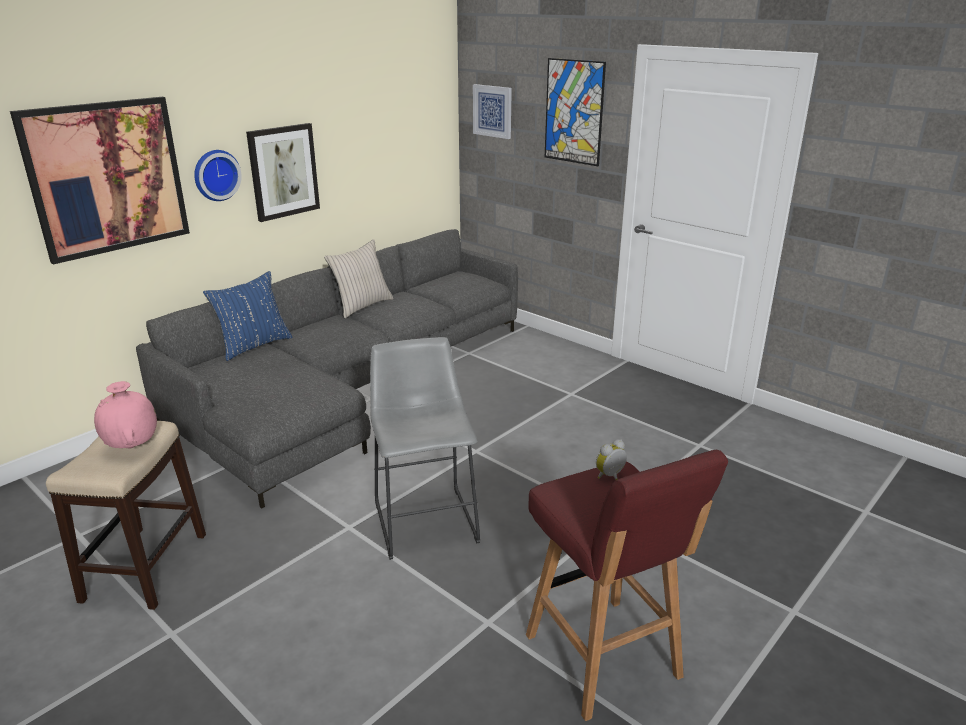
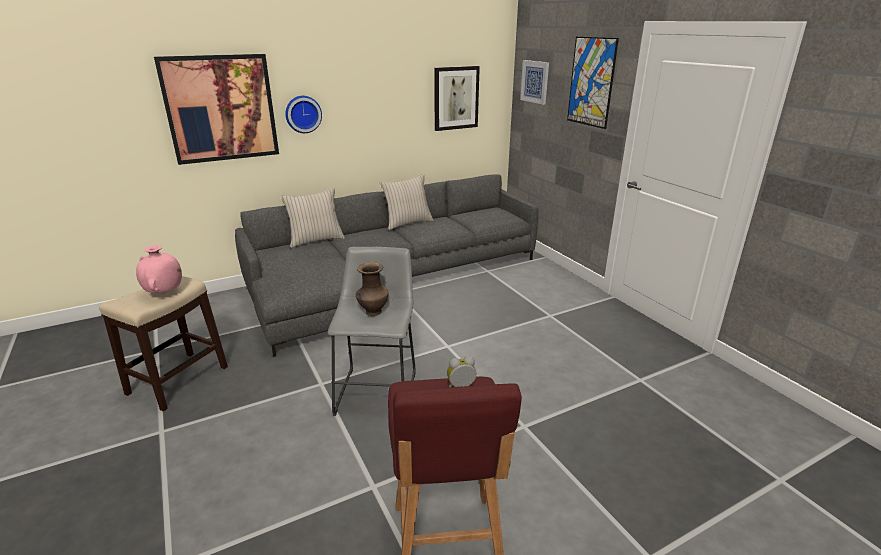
camera: 20 degrees right, 0 degrees up
blue pillow [203,271,293,361] -> beige pillow [280,188,345,248]
picture [246,123,320,222] -> picture moved to [434,66,480,131]
none -> brown vase [356,262,388,316]

